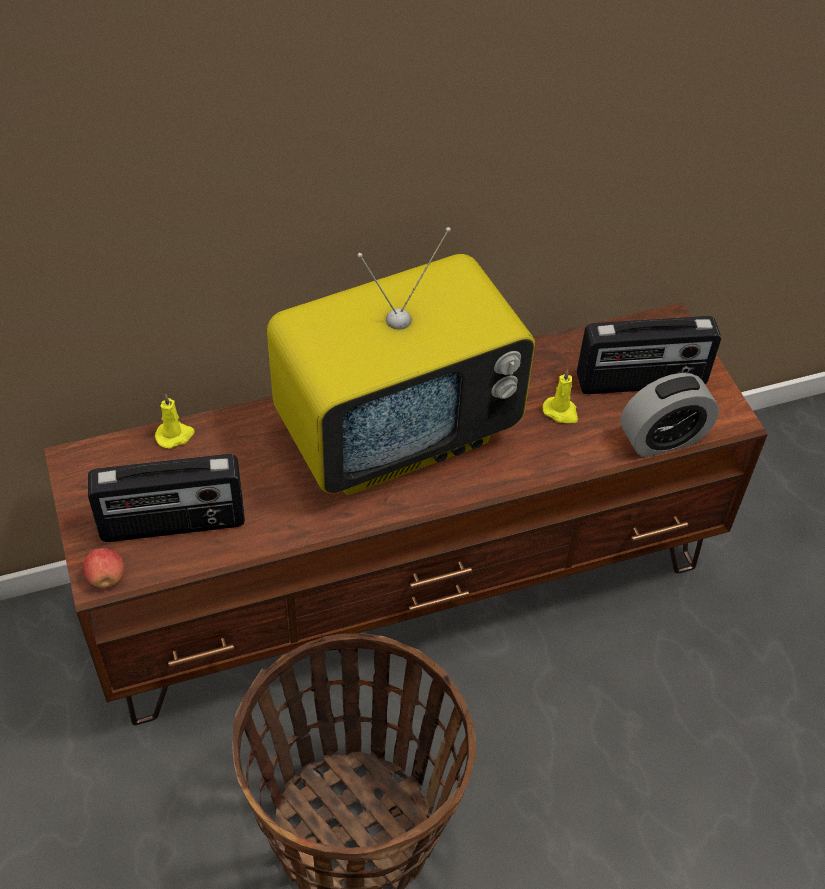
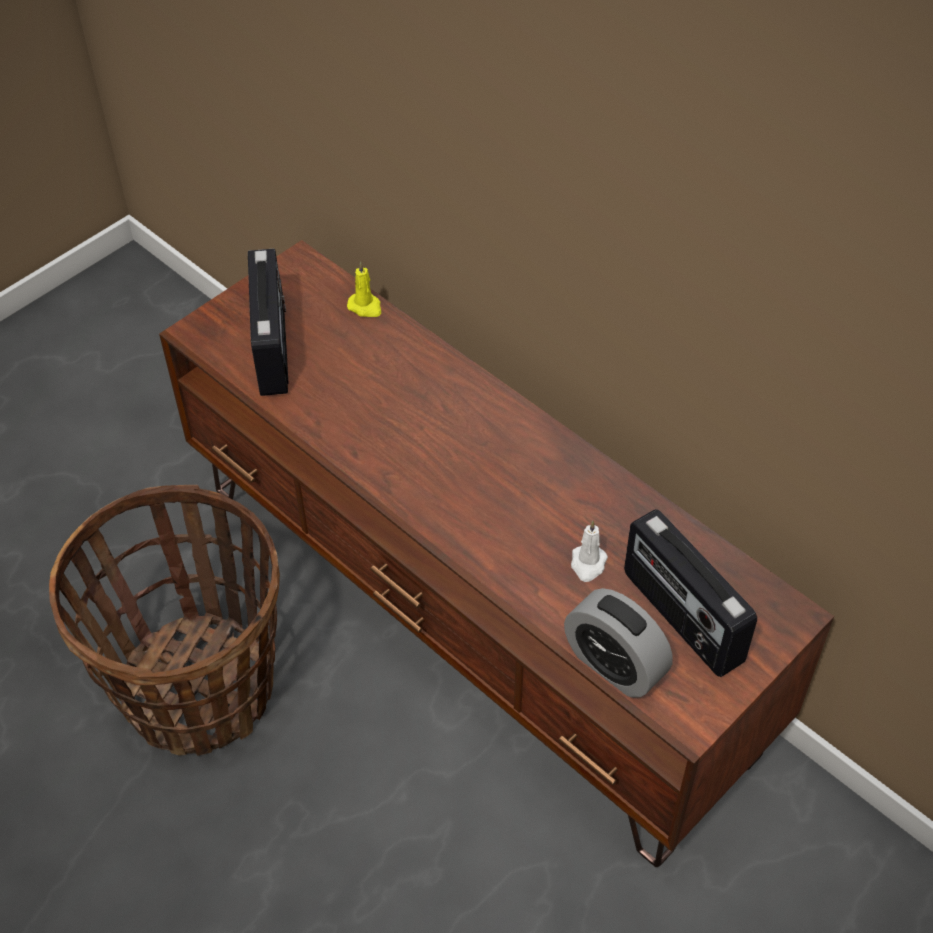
camera: 65 degrees right, 0 degrees up
apple [83,548,124,588] -> none
radio [88,454,245,542] -> radio turned 150 degrees counterclockwise [248,249,289,396]
television [267,227,535,495] -> none
yellow candle [543,370,578,423] -> white candle [571,521,608,582]

